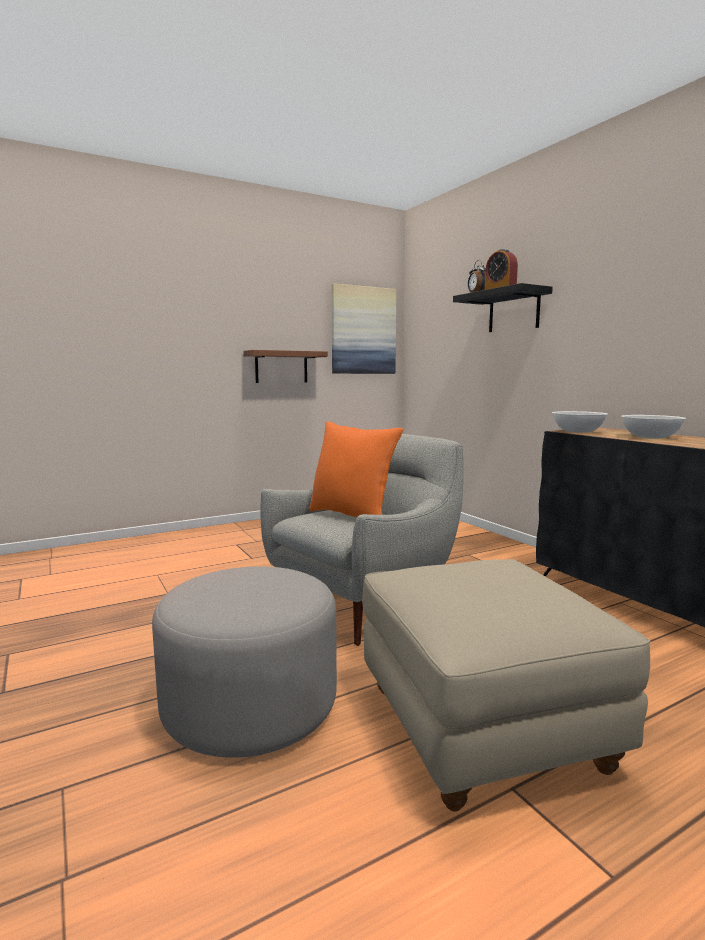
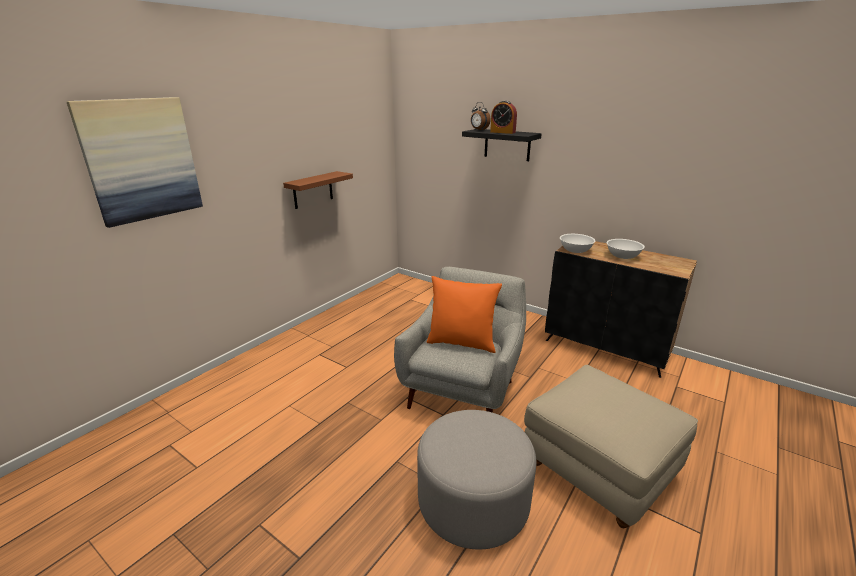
camera: 25 degrees left, 15 degrees up
picture [332,283,397,374] -> picture moved to [66,97,203,228]

